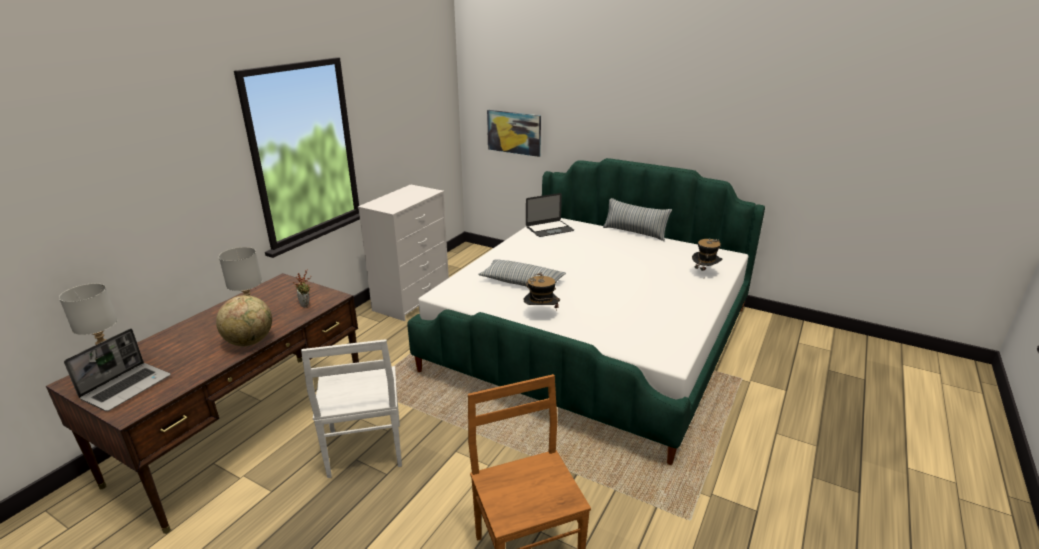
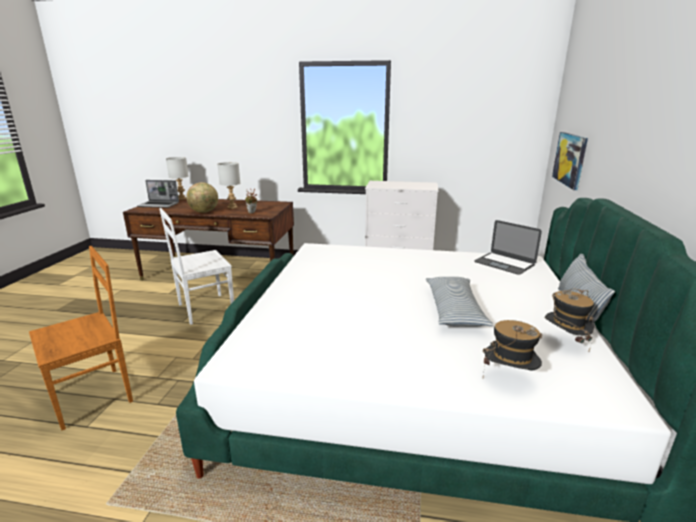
camera: 70 degrees right, 5 degrees down
pillow [478,259,566,287] -> pillow moved to [426,277,493,327]
hat [523,272,560,310] -> hat moved to [544,289,594,351]

